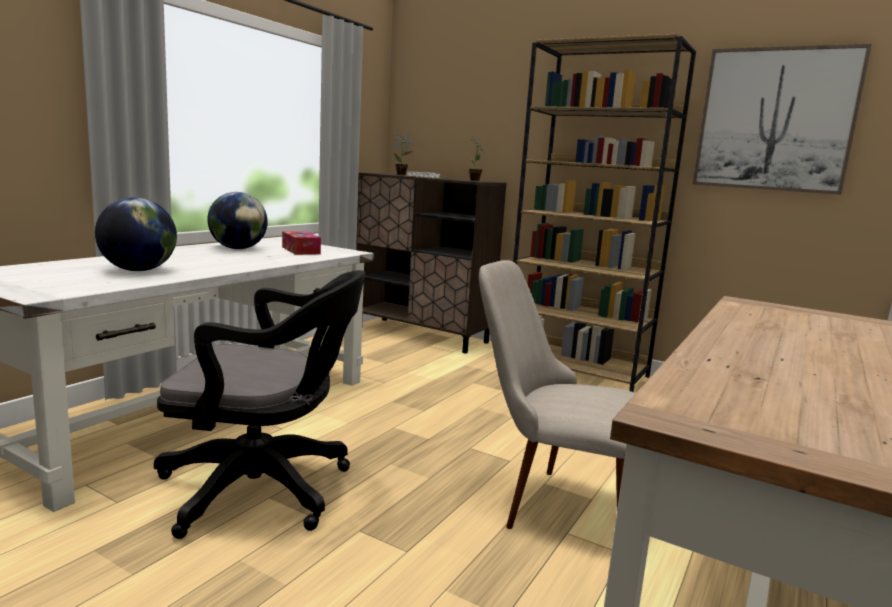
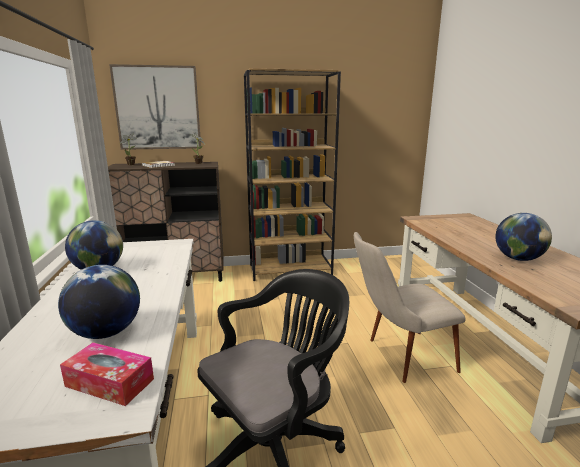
camera: 40 degrees left, 5 degrees up
tissue box [282,231,321,255] -> tissue box moved to [60,342,154,406]
picture [693,44,872,195] -> picture moved to [109,64,201,150]
none -> globe [495,213,552,261]

